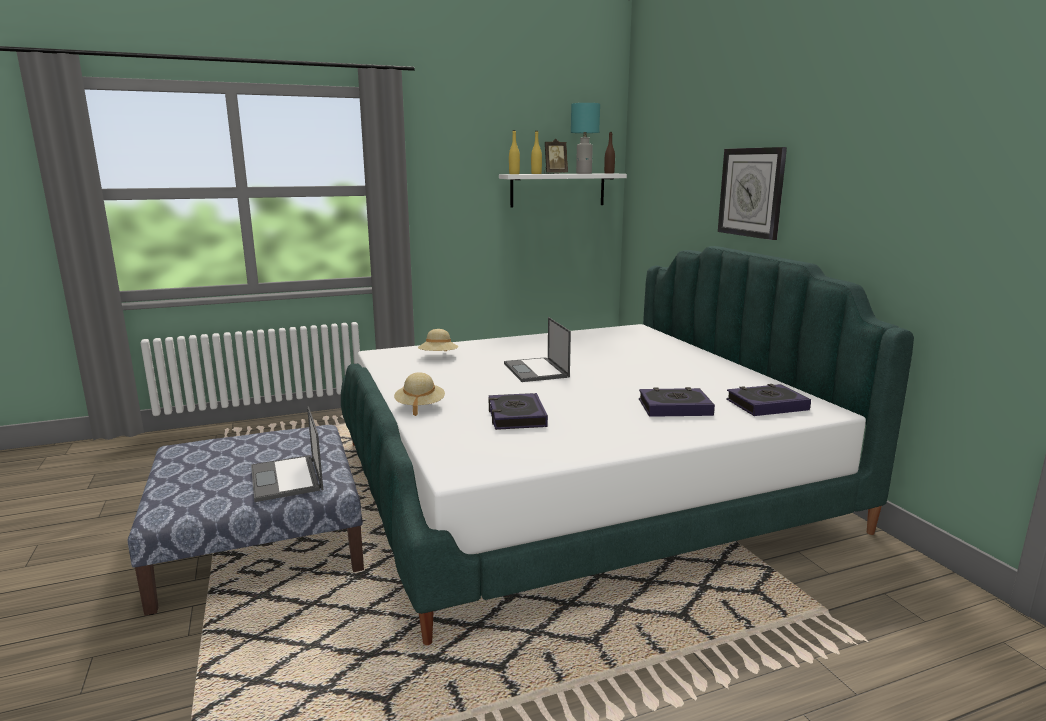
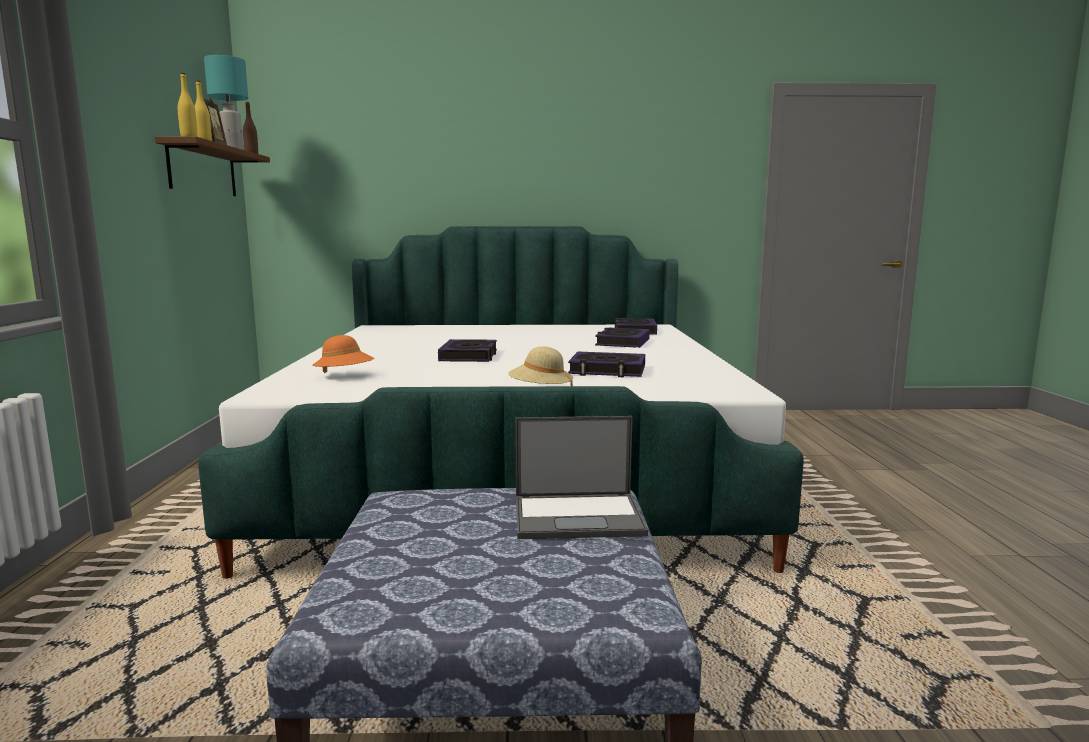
camera: 70 degrees left, 5 degrees down
beige hat [418,329,458,351] -> orange hat [313,335,374,373]
white shelf [499,173,627,207] -> brown shelf [155,136,270,196]
laptop [504,317,571,382] -> book [438,339,497,362]
wall clock [718,147,787,240] -> none

